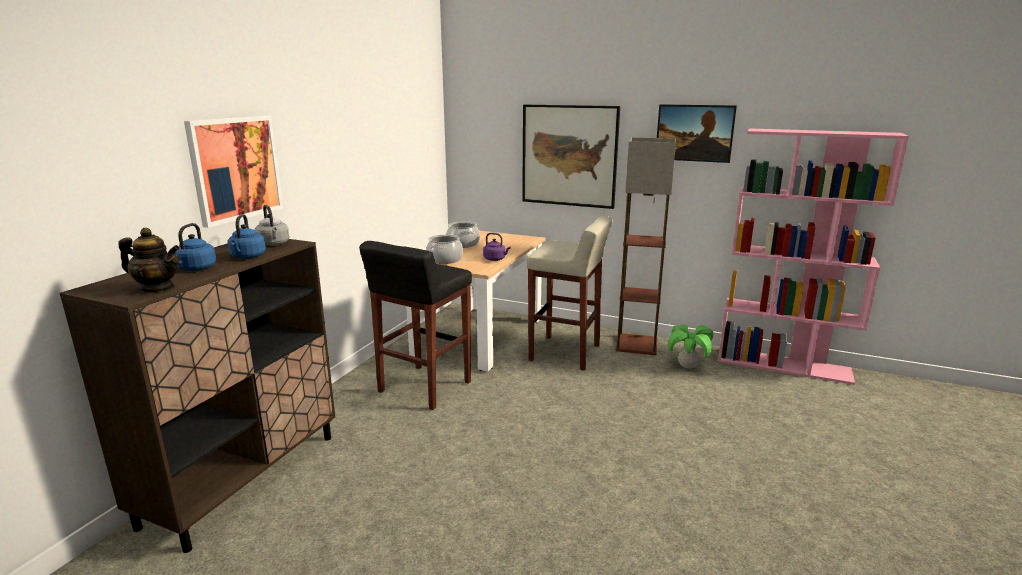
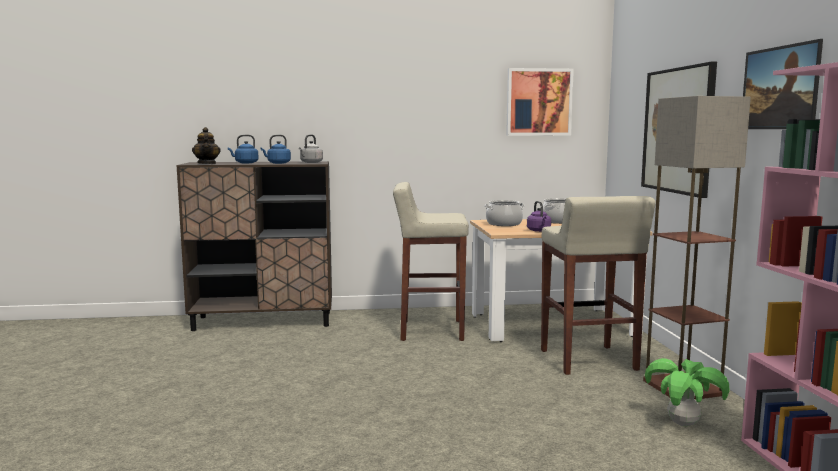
camera: 60 degrees right, 10 degrees down
picture [184,116,283,228] -> picture moved to [506,68,574,136]
black stool [359,241,472,410] -> beige stool [393,182,469,341]

